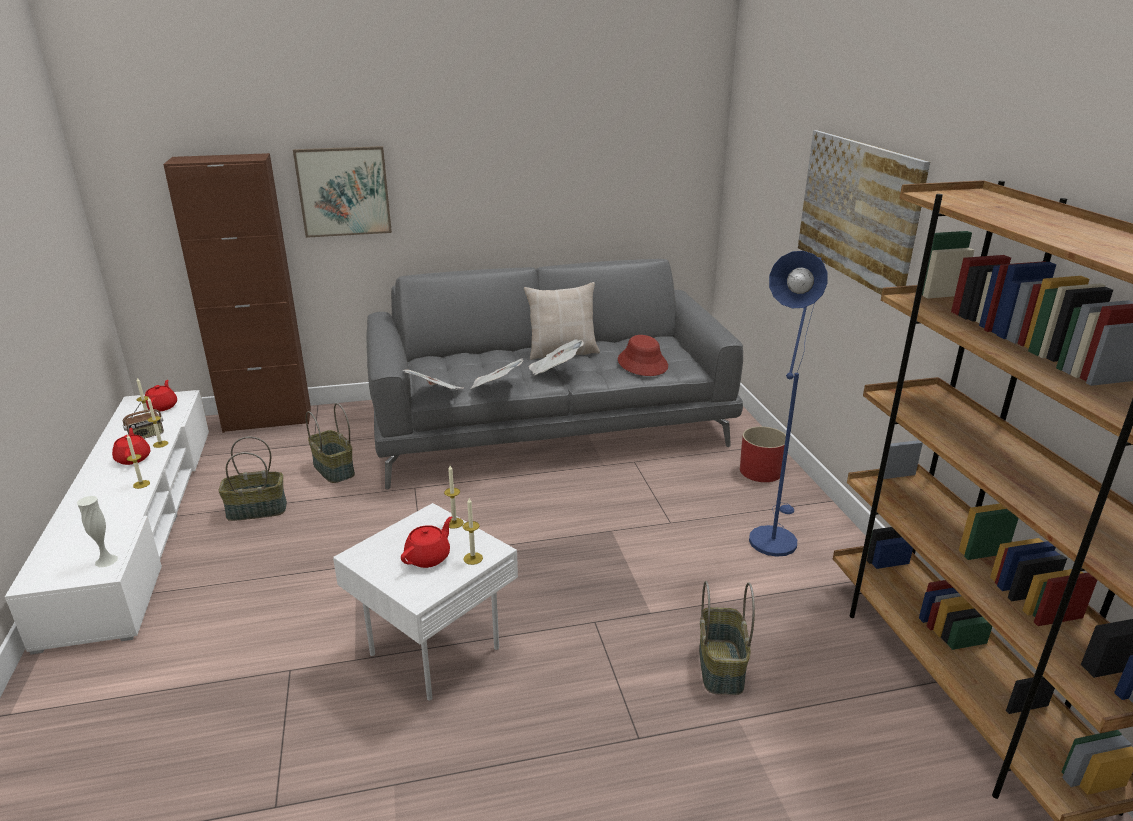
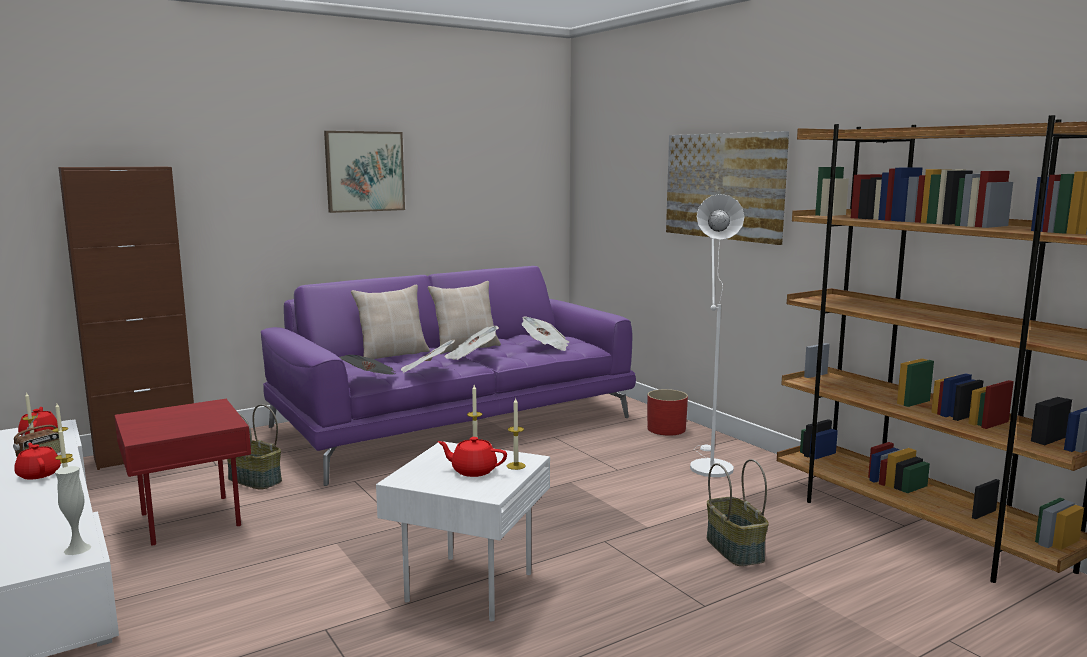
camera: 20 degrees left, 15 degrees down
basket [218,437,287,521] -> red side table [115,399,251,546]
picture [293,146,392,238] -> picture moved to [324,131,405,213]
grey sofa [366,259,743,489] -> purple sofa [261,266,636,486]
red teapot [401,516,452,568] -> red teapot turned 90 degrees counterclockwise [437,437,507,477]
red hat [618,335,668,376] -> newspaper [522,317,569,351]
blue floor lamp [749,251,827,557] -> white floor lamp [690,194,744,477]
none -> beige pillow [351,284,430,359]

